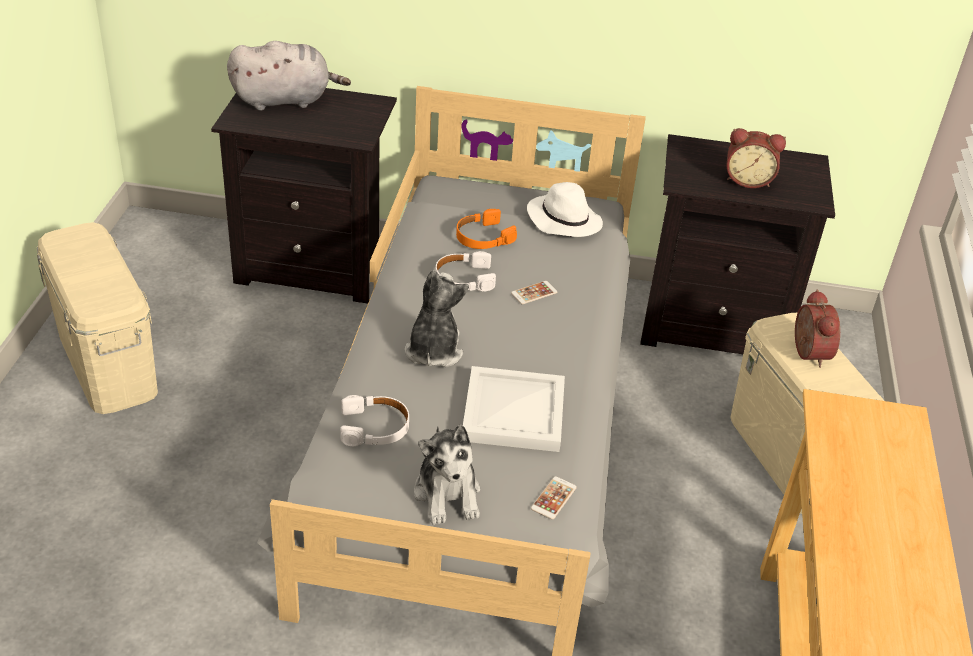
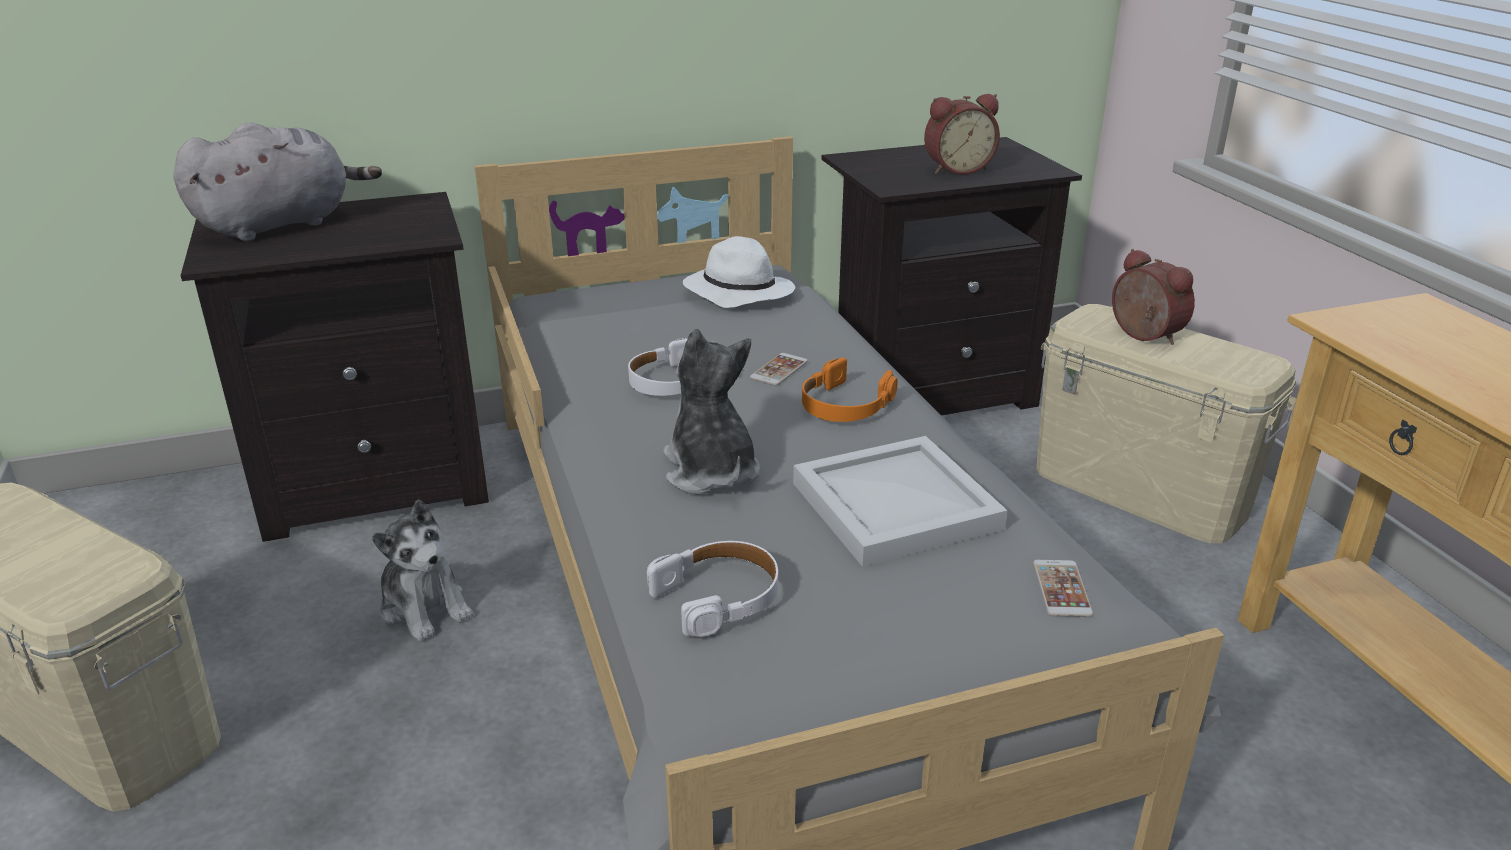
camera: 25 degrees left, 10 degrees down
plush toy [414,425,481,525] -> plush toy moved to [372,499,473,641]
orange headphones [456,209,517,249] -> orange headphones moved to [802,357,898,422]

